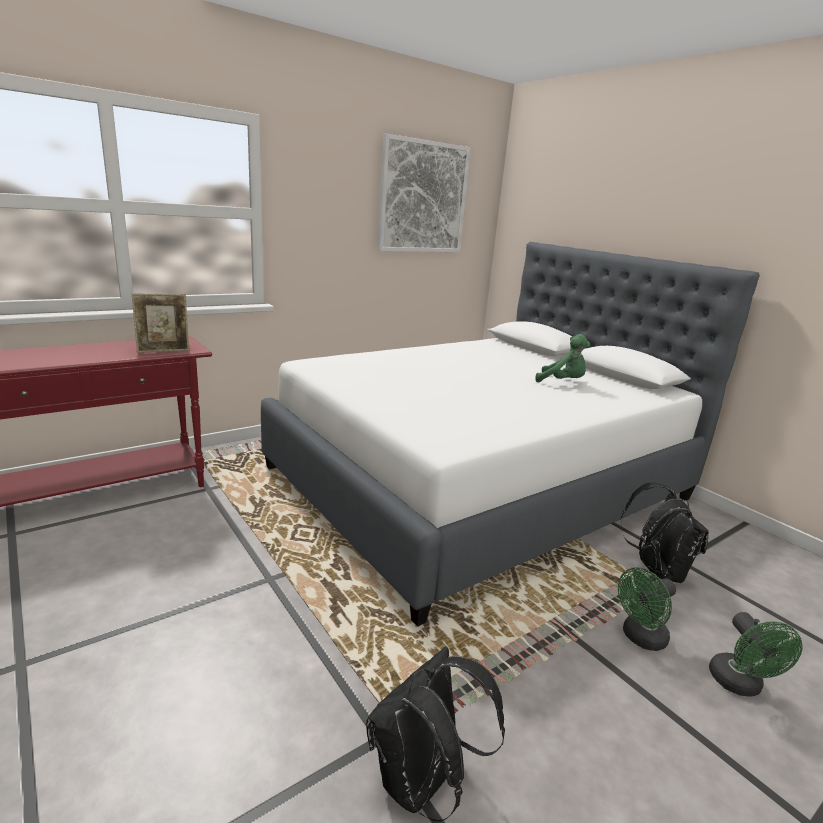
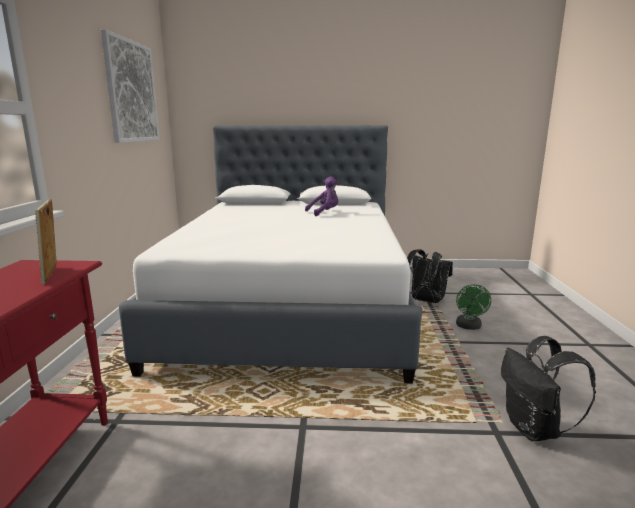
camera: 50 degrees left, 5 degrees down
picture frame [132,293,189,353] -> picture frame turned 150 degrees clockwise [35,199,57,285]
green plush toy [535,334,590,382] -> purple plush toy [305,176,339,216]
green fan [709,612,802,697] -> none

